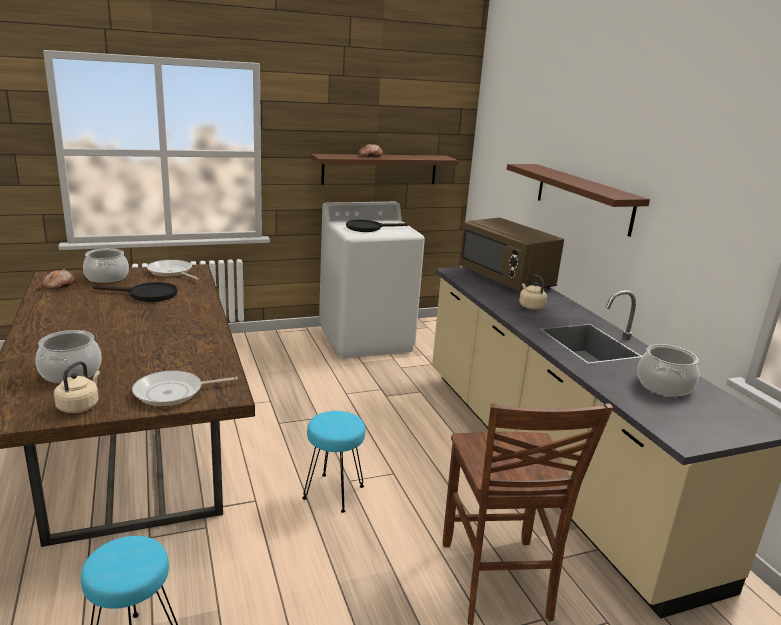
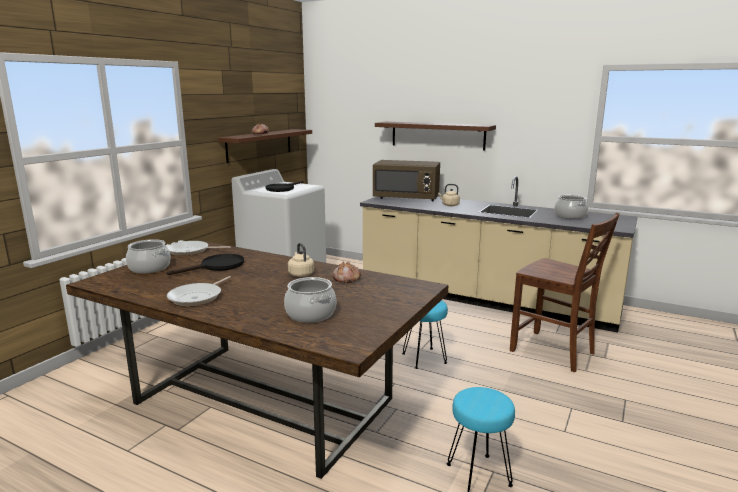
camera: 40 degrees left, 5 degrees down
bread [42,269,75,289] -> bread moved to [333,262,361,283]
beige kettle [54,361,100,413] -> beige kettle moved to [288,243,314,277]
frying pan [132,371,238,406] -> frying pan moved to [167,276,231,306]

